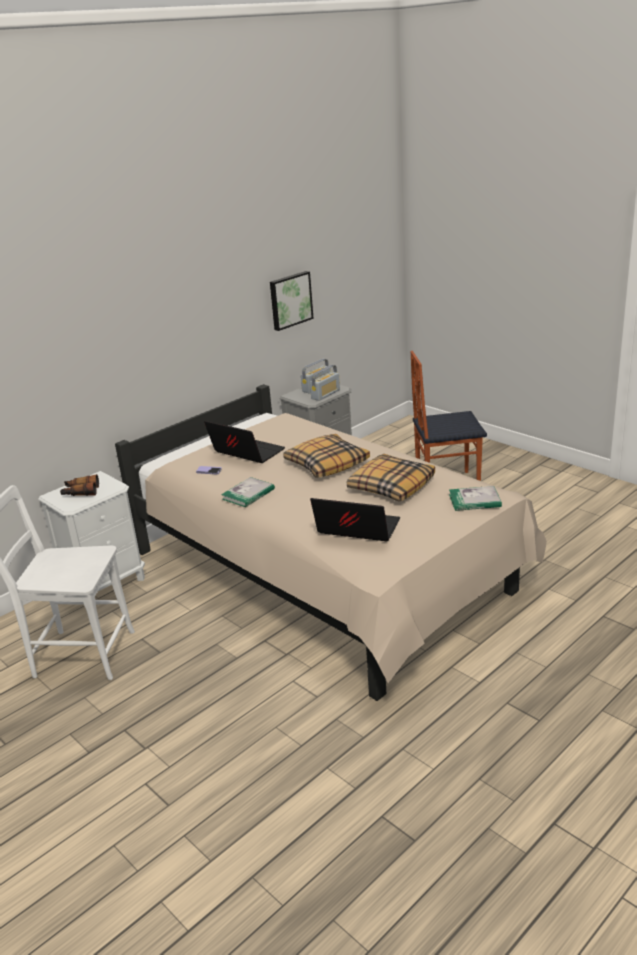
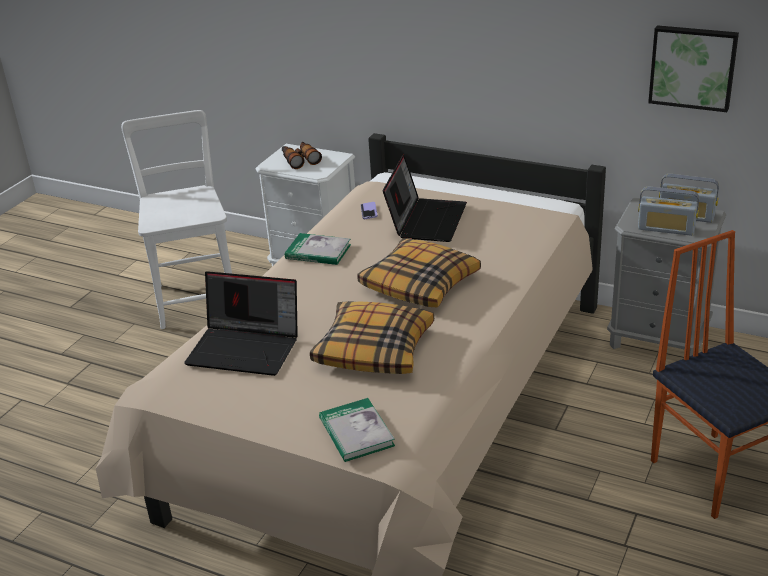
camera: 70 degrees right, 5 degrees up
laptop [310,498,400,541] -> laptop turned 105 degrees clockwise [184,271,298,376]

